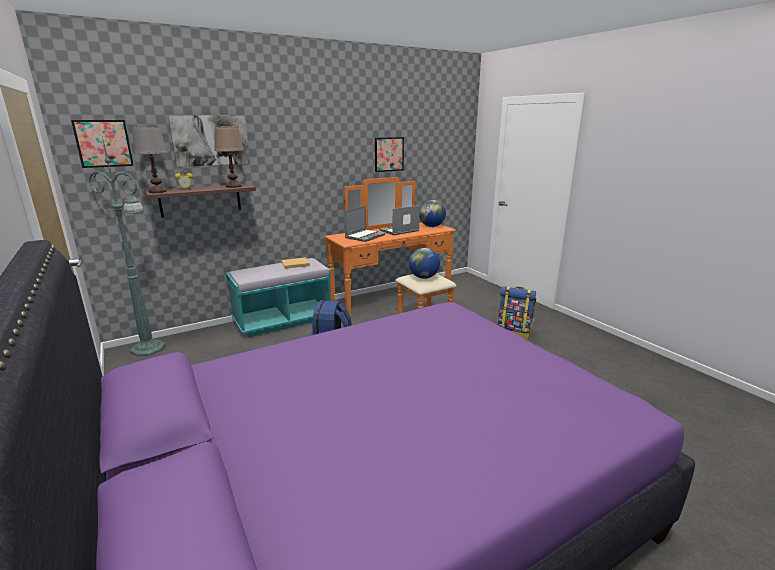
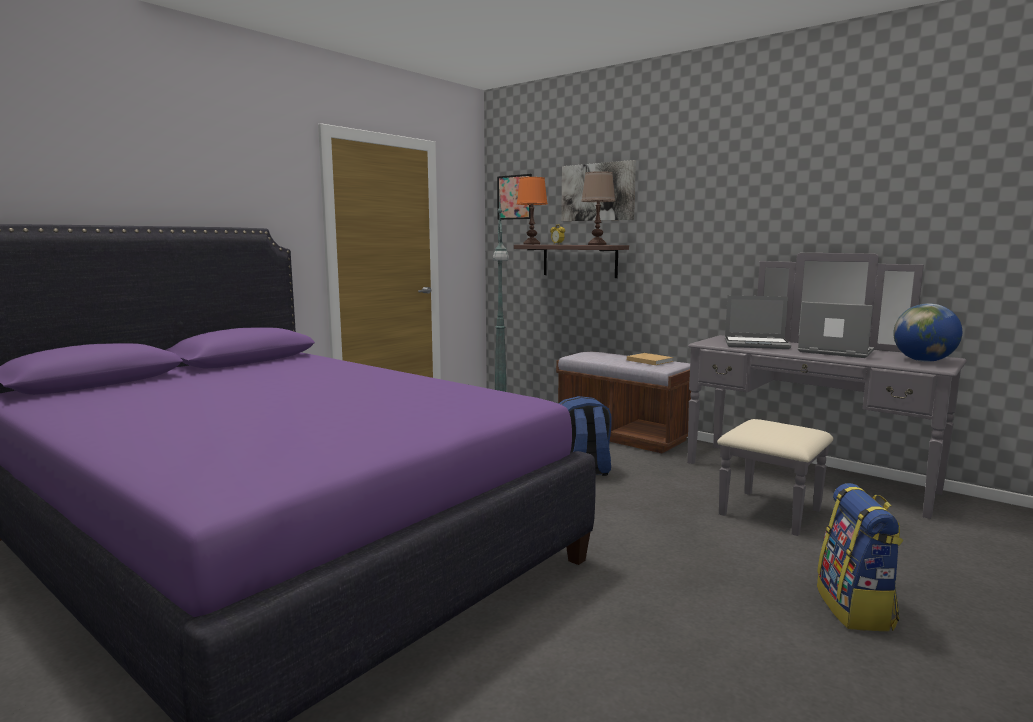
camera: 70 degrees right, 10 degrees down
grey table lamp [132,127,168,193] -> orange table lamp [516,177,548,245]
turquoise bench [226,258,331,337] -> brown bench [556,352,691,453]
orange dresser [325,177,457,317] -> grey dresser [687,253,967,536]
picture [375,137,404,172] -> none
globe [409,248,440,279] -> none

